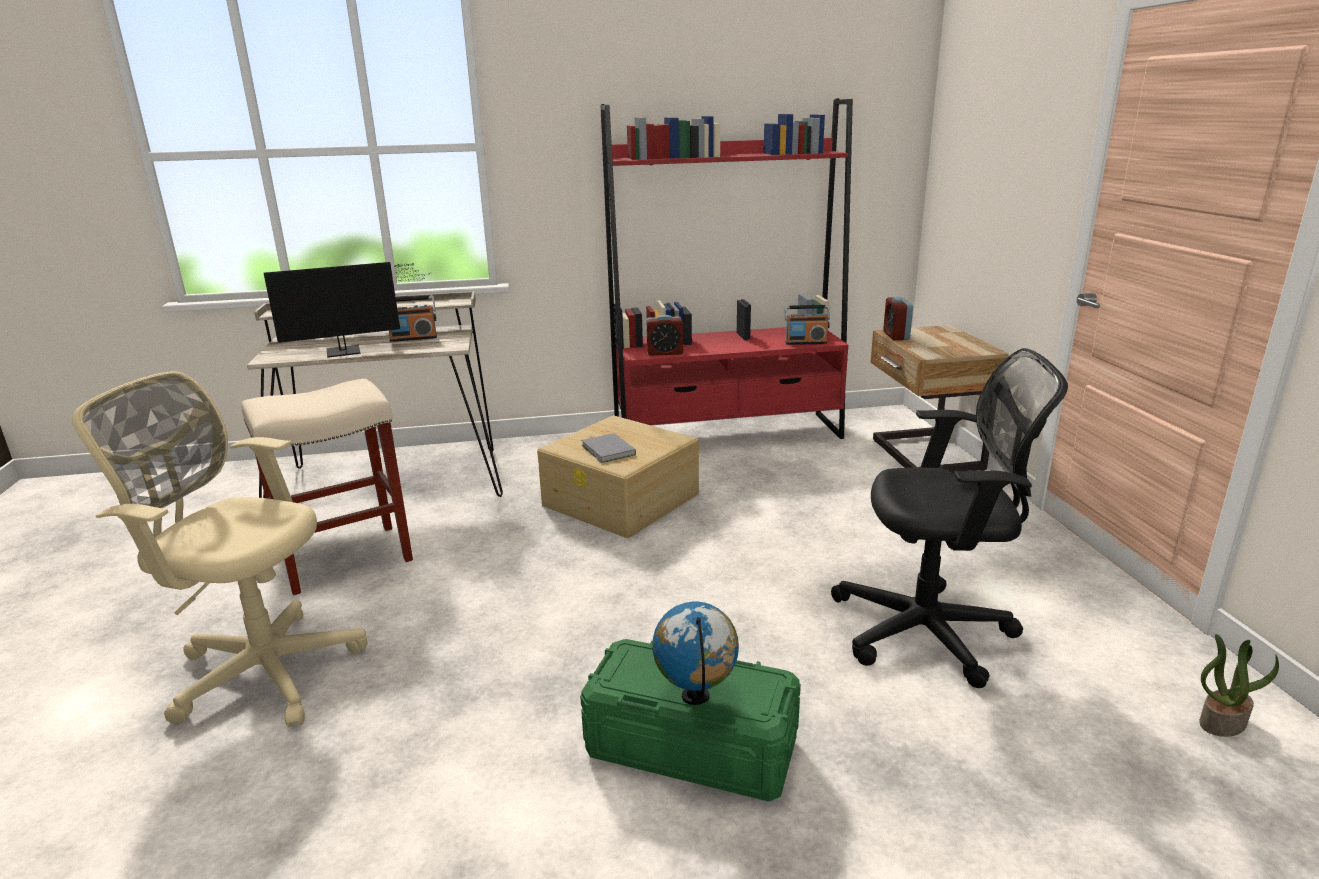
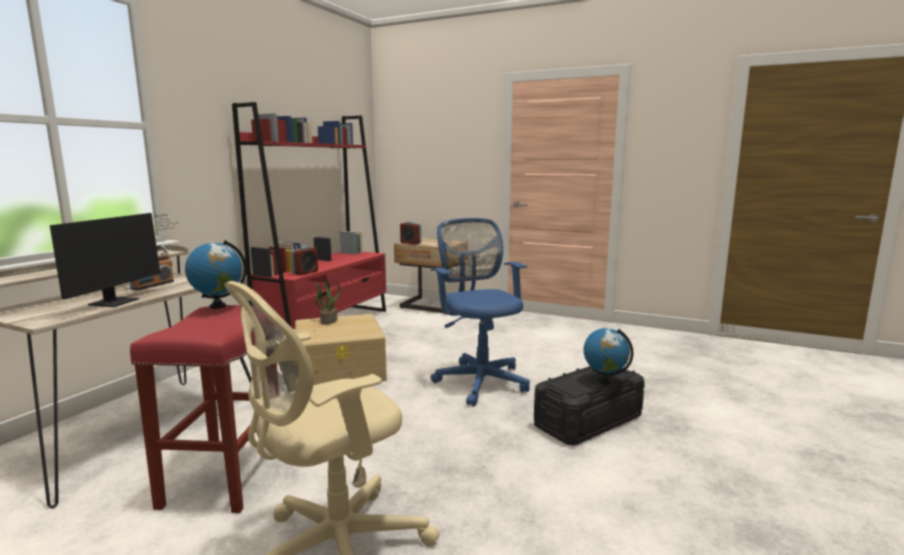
camera: 55 degrees left, 10 degrees down
beige stool [241,379,413,595] -> red stool [130,305,279,513]
green storage box [580,639,801,802] -> black storage box [534,365,645,446]
grey book [581,433,636,463] -> none
radio [785,305,830,345] -> none
black office chair [831,348,1068,688] -> none
potted plant [1199,634,1279,737] -> potted plant moved to [315,279,340,325]
none -> globe [185,240,247,309]
none -> blue office chair [430,218,530,406]

